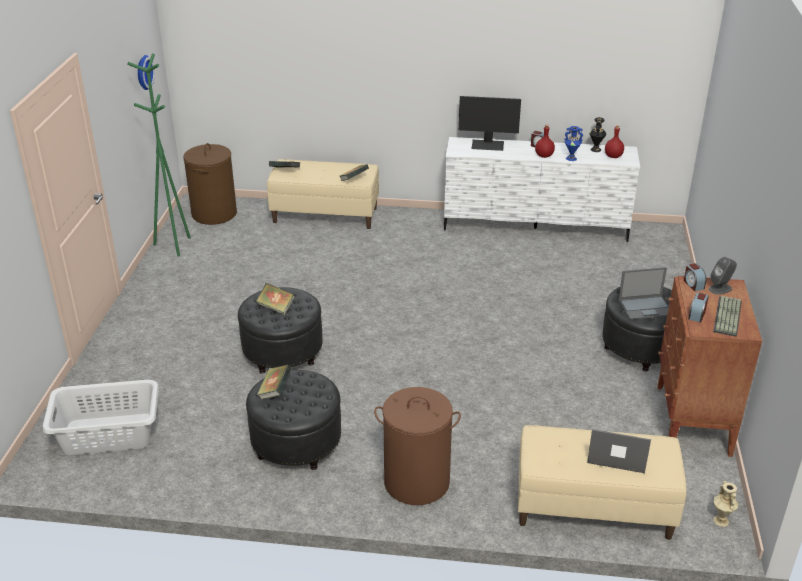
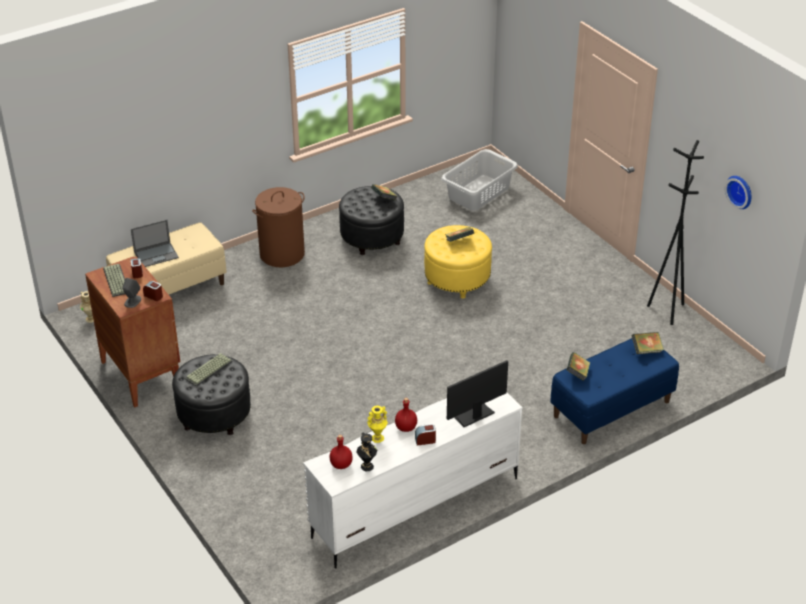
camera: 140 degrees right, 5 degrees up
green clothes rack [127,54,191,256] -> black clothes rack [647,140,704,325]
brown laundry basket [183,143,237,225] -> none
black ottoman [238,287,323,374] -> yellow ottoman [424,225,492,299]
beige bench [267,159,379,229] -> blue bench [550,338,679,444]
blue vase [564,126,583,161] -> yellow vase [367,406,388,443]
laptop [618,267,669,320] -> keyboard [185,353,232,387]

